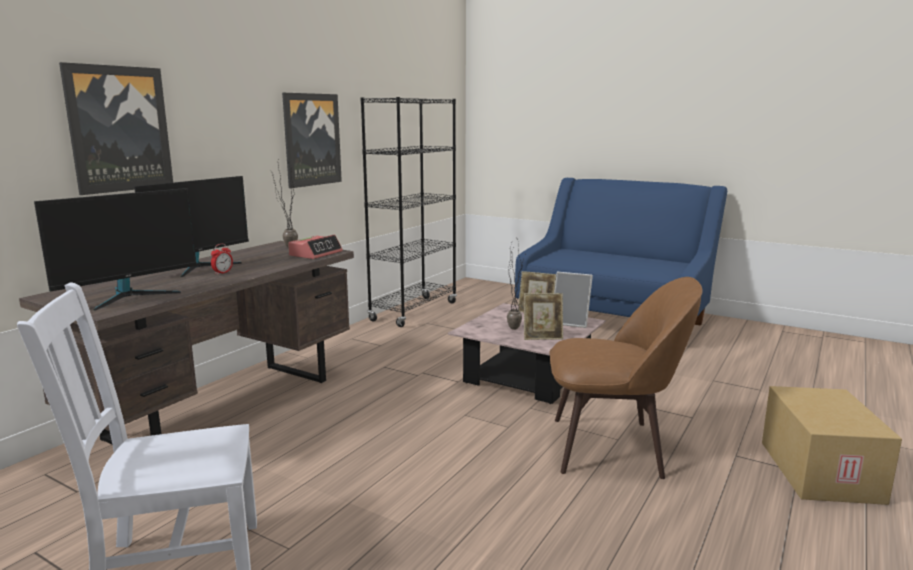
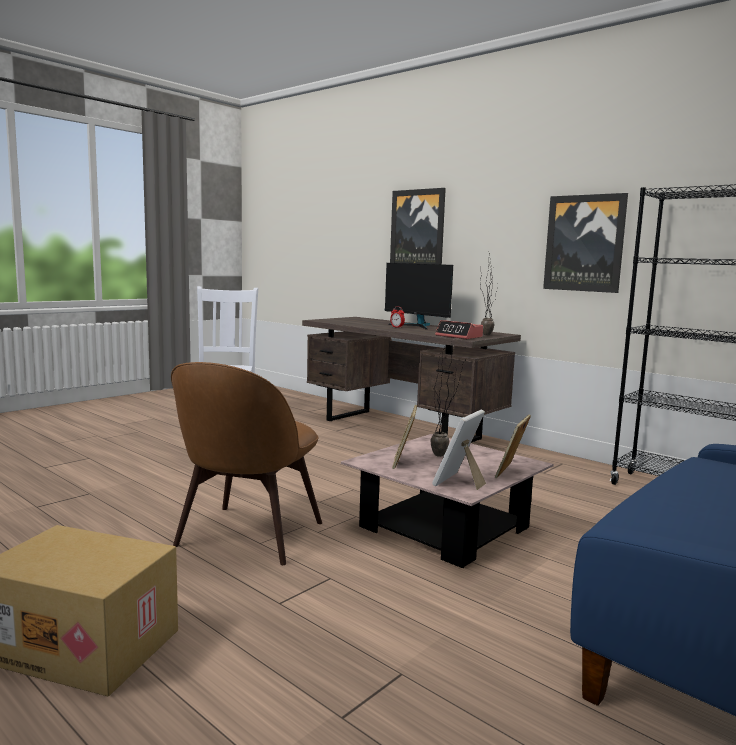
camera: 100 degrees right, 5 degrees down
monitor [34,188,197,311] -> none

